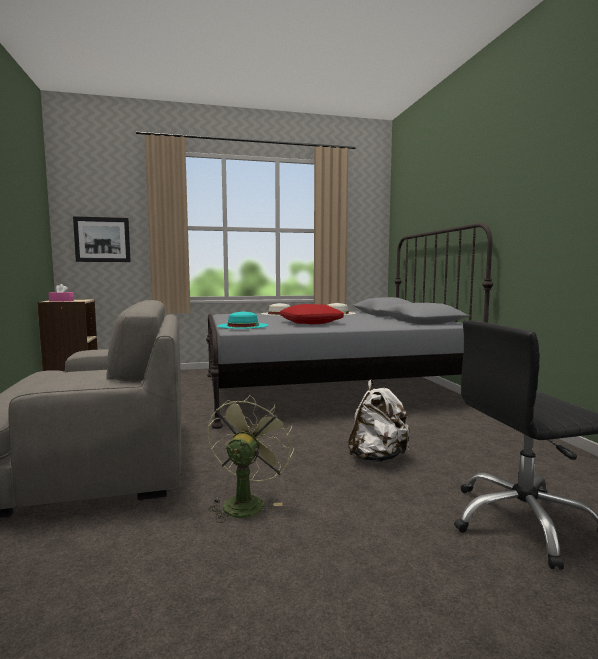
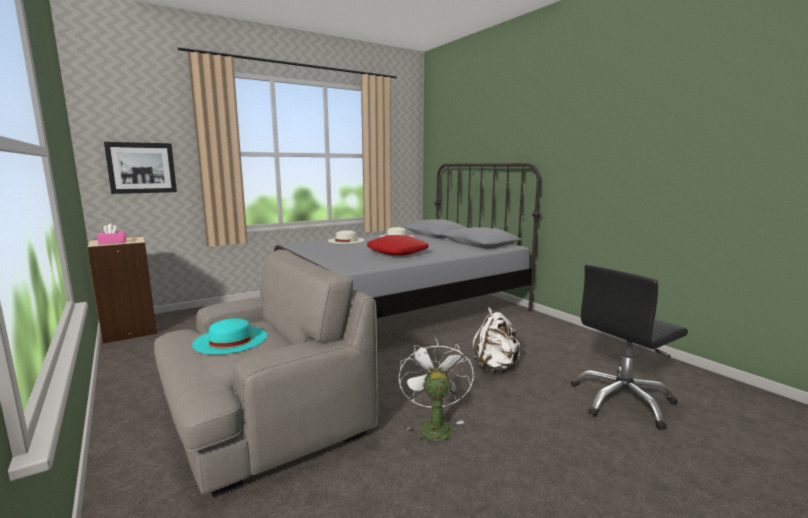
camera: 20 degrees left, 5 degrees up
green fan [207,395,294,523] -> white fan [399,339,474,448]
turquoise hat [217,311,269,329] -> turquoise hat moved to [192,318,267,354]

